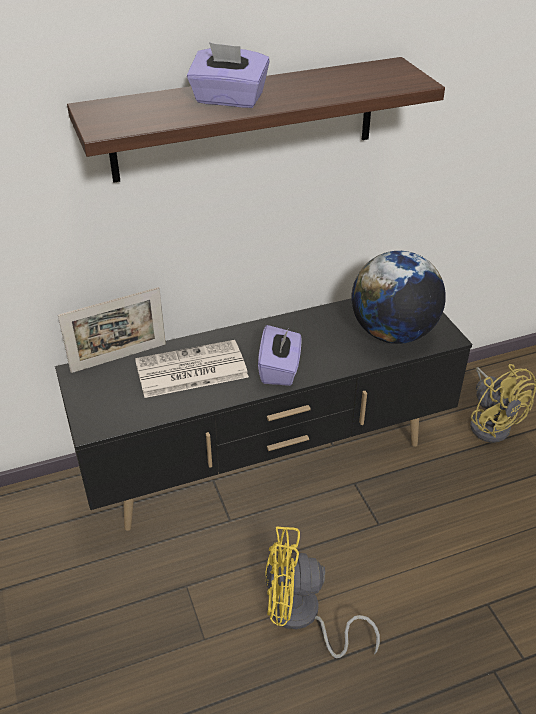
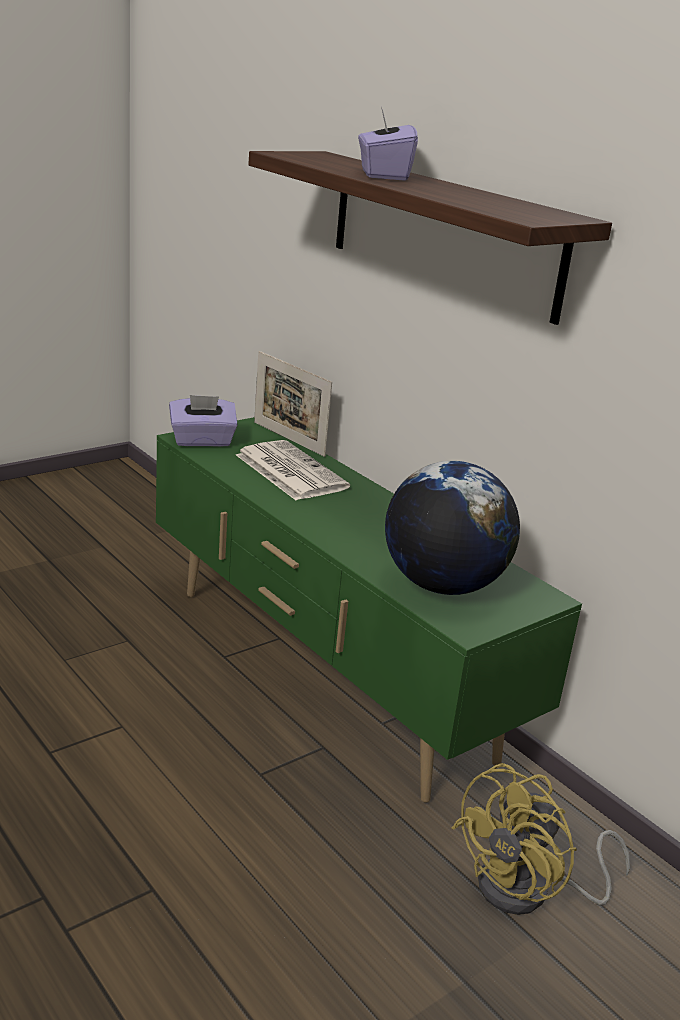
camera: 70 degrees right, 15 degrees down
black tv stand [55,298,472,531] -> green tv stand [156,417,582,803]
purple tissue box [258,325,302,386] -> purple tissue box moved to [169,395,238,447]
yellow fan [266,527,380,658] -> none

